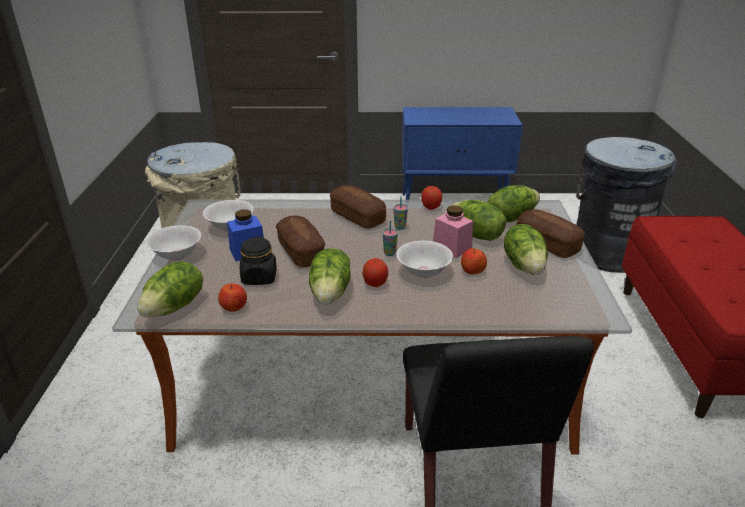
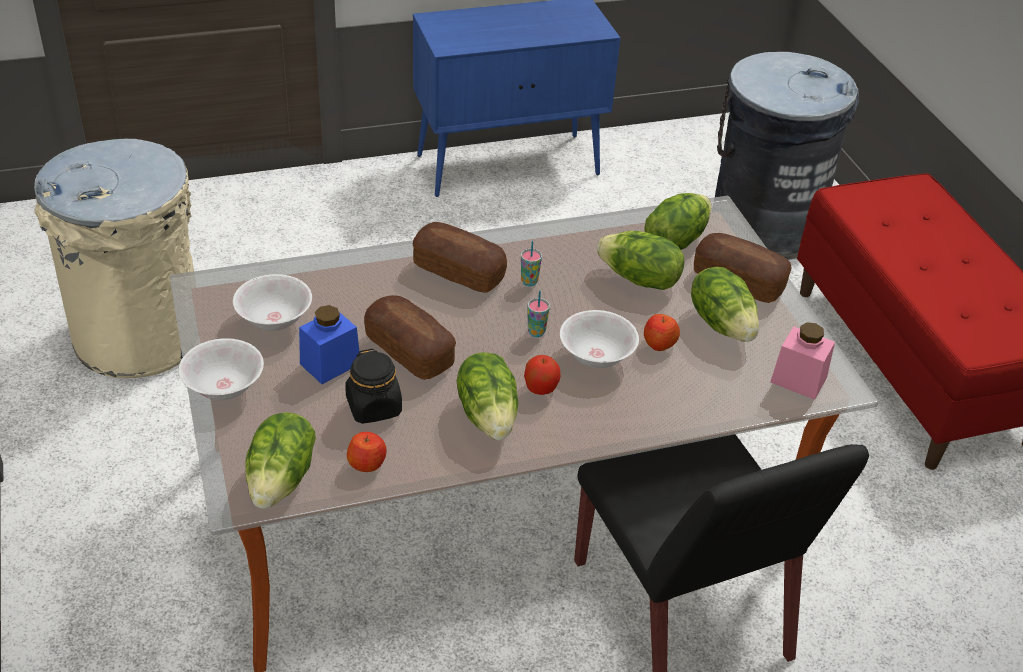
camera: 20 degrees left, 10 degrees up
apple [421,186,442,210] -> none
pink jar [433,205,473,258] -> pink jar moved to [770,322,835,400]

